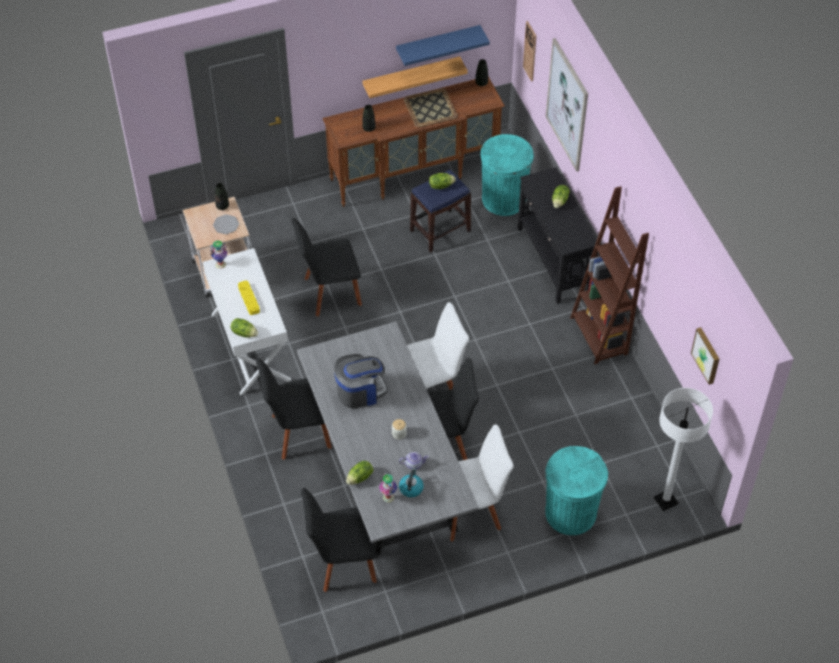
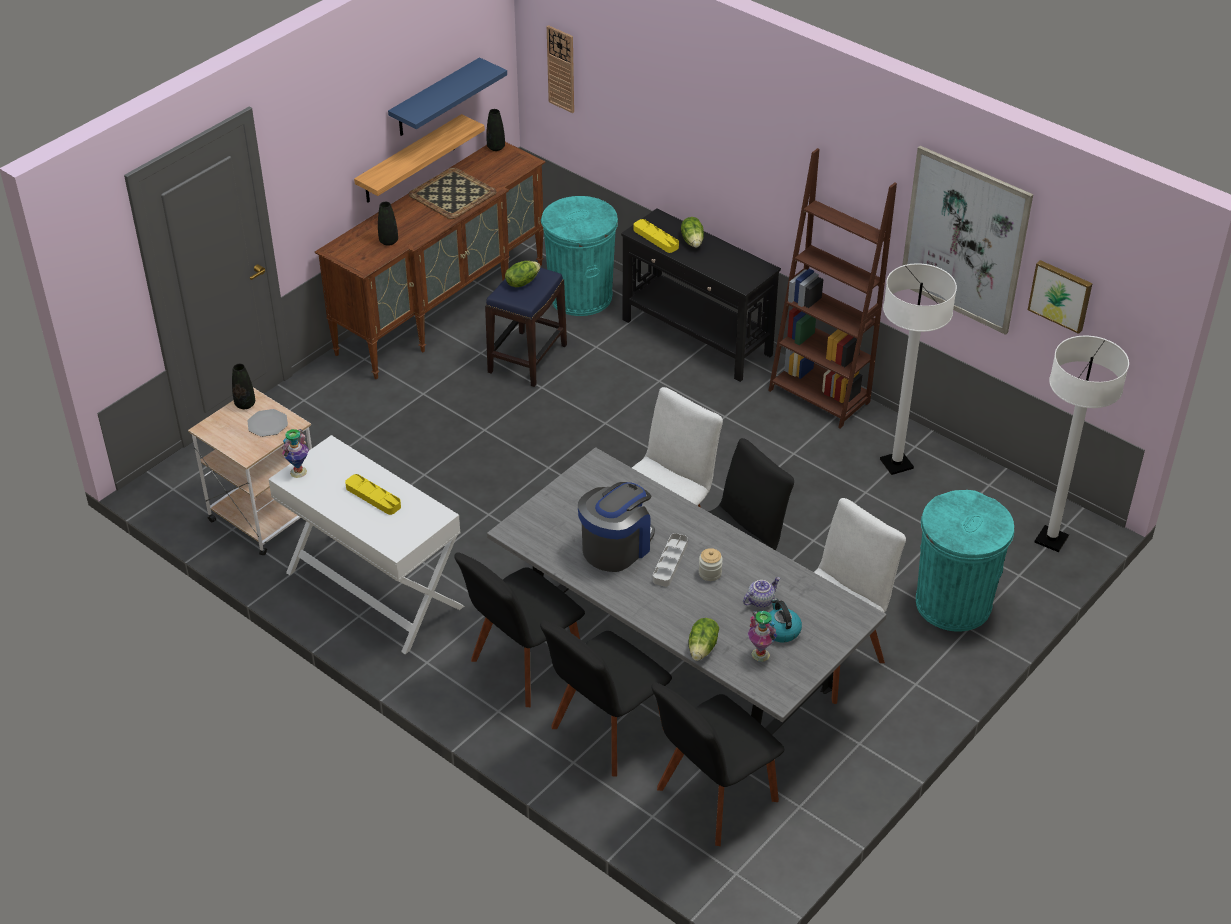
camera: 30 degrees left, 10 degrees down
lettuce [230,318,258,338] -> none
black chair [291,218,362,317] -> black chair moved to [540,621,672,776]
picture [546,38,588,172] -> picture moved to [902,146,1033,335]
none -> yellow tray [634,219,679,253]
none -> grey tray [653,533,688,587]
none -> white floor lamp [880,263,957,475]

